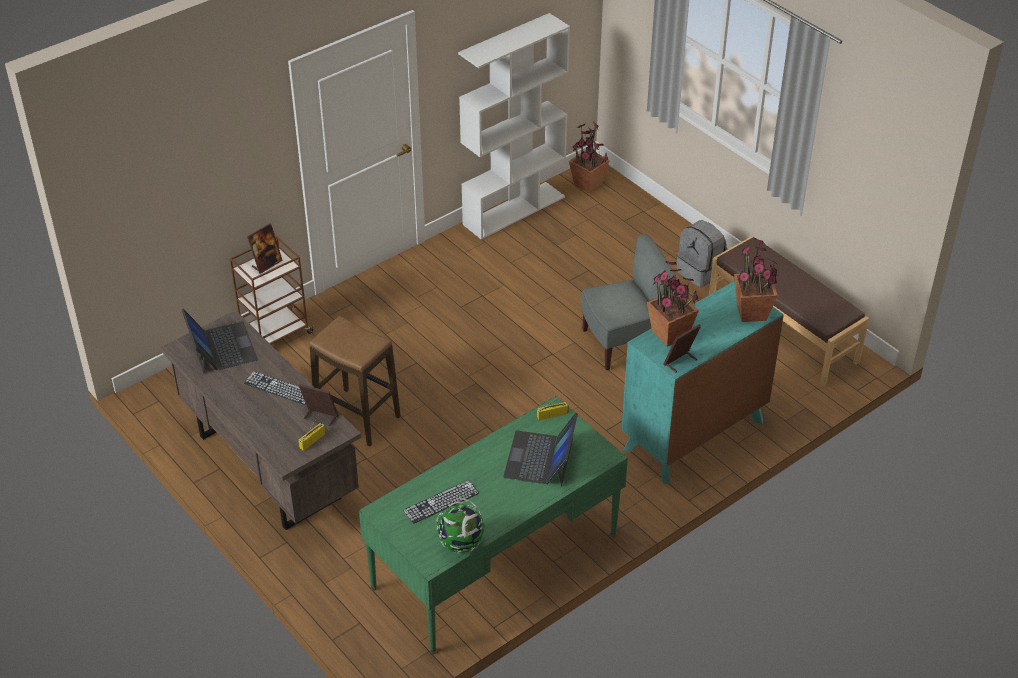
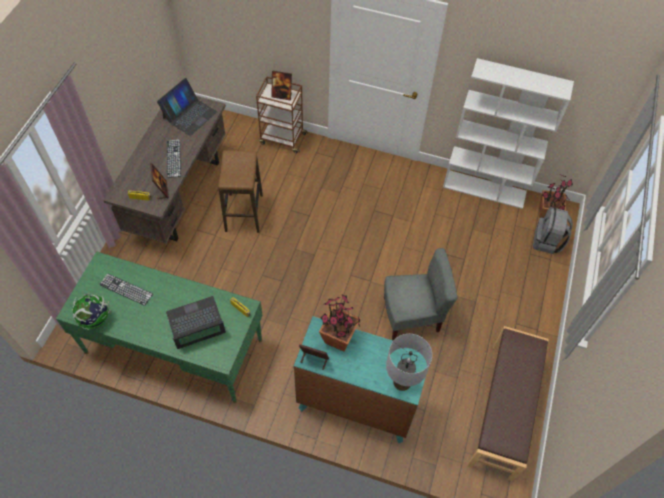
camera: 55 degrees right, 15 degrees up
grey chair [581,234,676,370] -> grey chair turned 45 degrees counterclockwise [384,248,457,340]
grey backpack [676,220,727,287] -> grey backpack moved to [533,207,573,254]
potted plant [734,237,778,322] -> grey table lamp [386,334,432,391]

